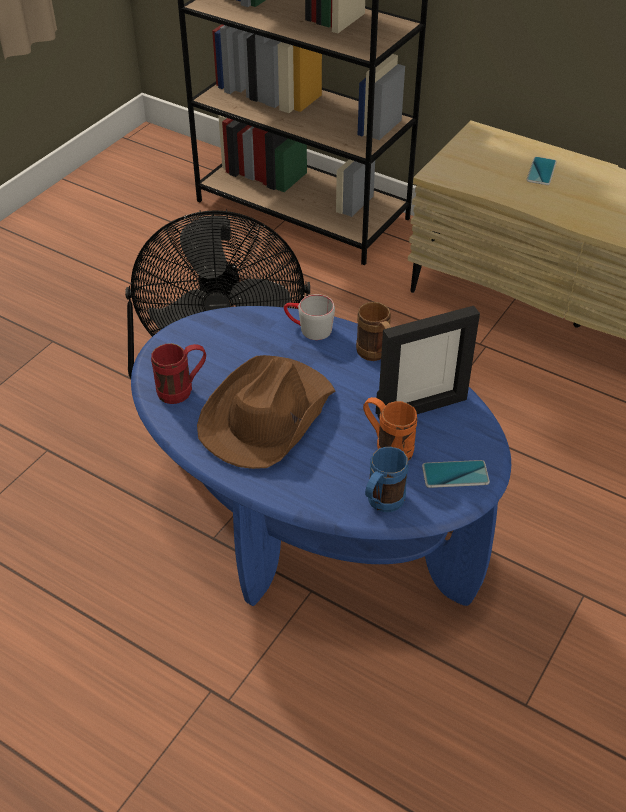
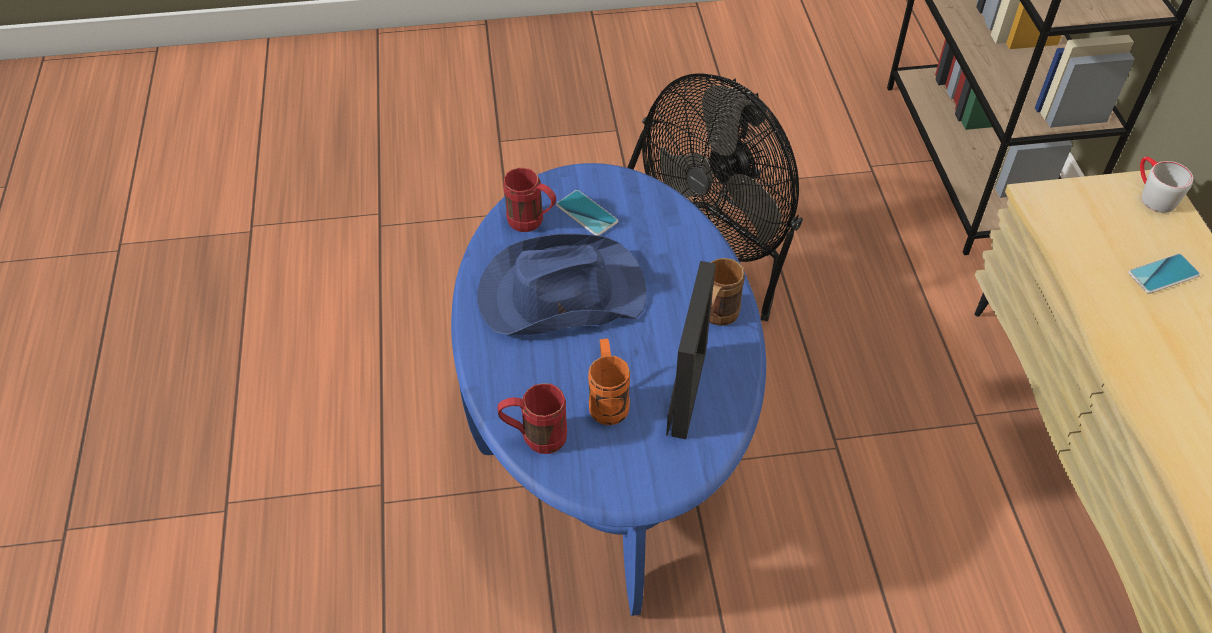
camera: 50 degrees right, 5 degrees up
brown hat [197,355,336,469] -> blue hat [477,234,647,335]
grey mug [284,294,335,340] -> grey mug moved to [1140,157,1193,213]
blue mug [365,447,409,512] -> red mug [498,383,567,454]
picture frame [376,306,480,418] -> picture frame turned 105 degrees counterclockwise [666,261,716,439]
phone [422,460,490,488] -> phone moved to [556,190,618,236]

